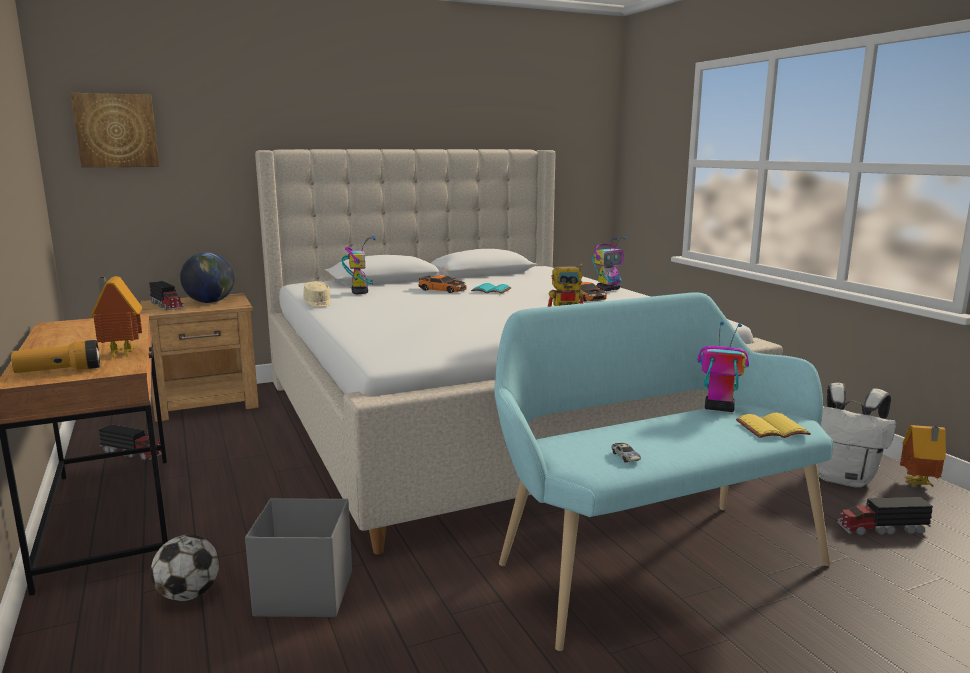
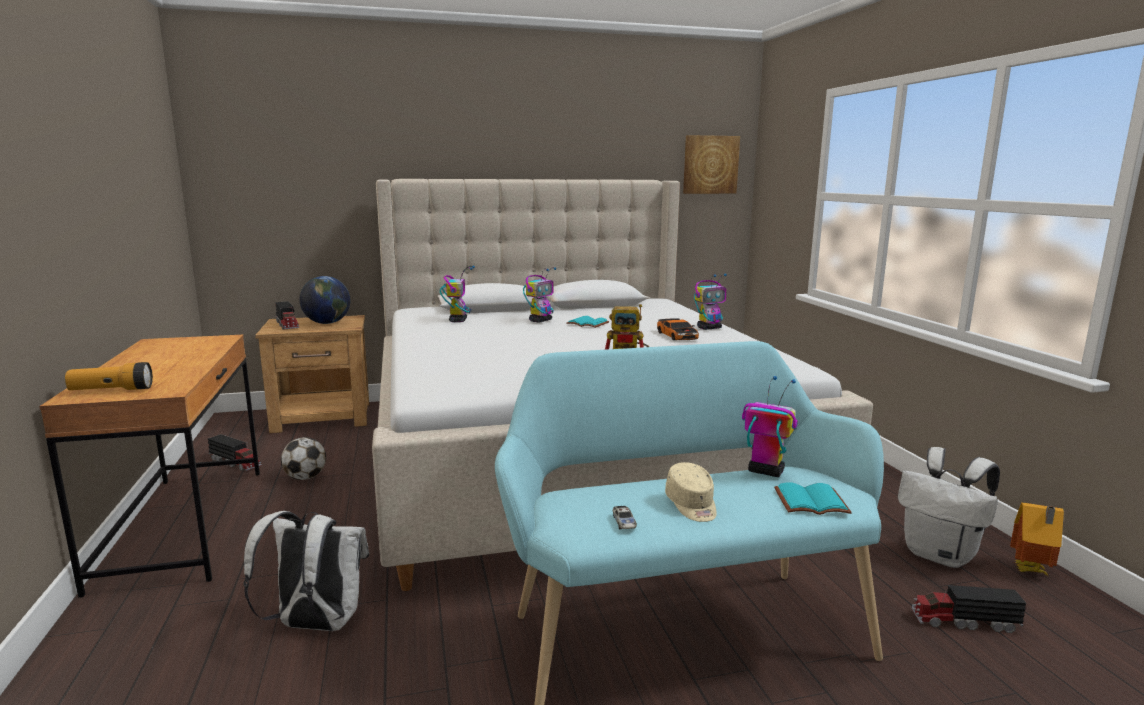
camera: 10 degrees right, 0 degrees up
picture [71,93,159,168] -> picture moved to [683,135,740,194]
toy house [90,276,142,357] -> none
football [150,535,219,601] -> football moved to [281,437,326,480]
grey storage box [245,498,352,617] -> white backpack [243,511,369,631]
beige cap [303,281,331,307] -> beige cap moved to [665,462,717,522]
toy car [418,275,467,293] -> toy robot [523,267,556,323]
yellow book [736,413,811,438] -> turquoise book [774,482,852,515]

